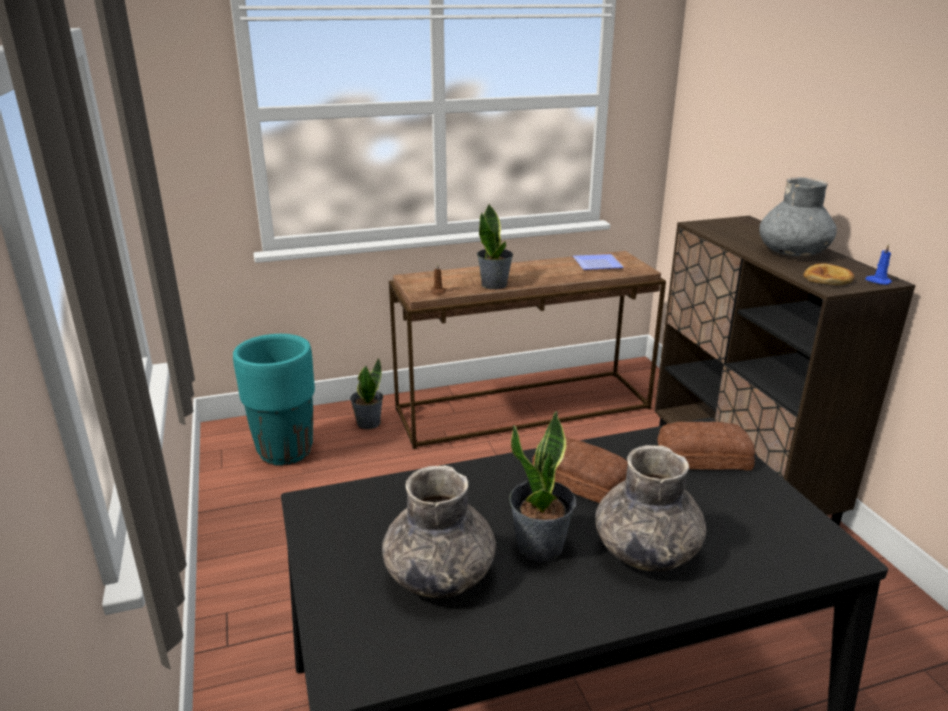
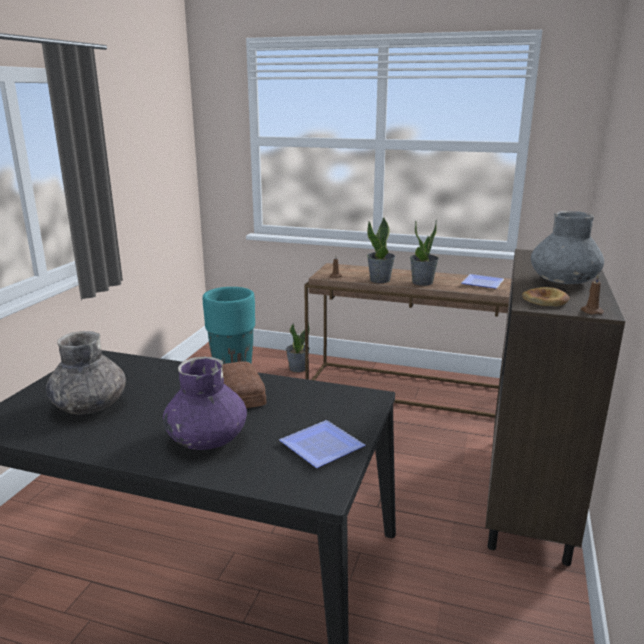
camera: 35 degrees right, 5 degrees down
potted plant [509,410,576,562] -> potted plant moved to [410,219,439,286]
grey vase [595,445,707,571] -> purple vase [163,357,247,450]
bread [657,422,755,470] -> none
blue candle [865,244,892,285] -> brown candle [581,275,604,315]
none -> plate [279,420,365,468]

